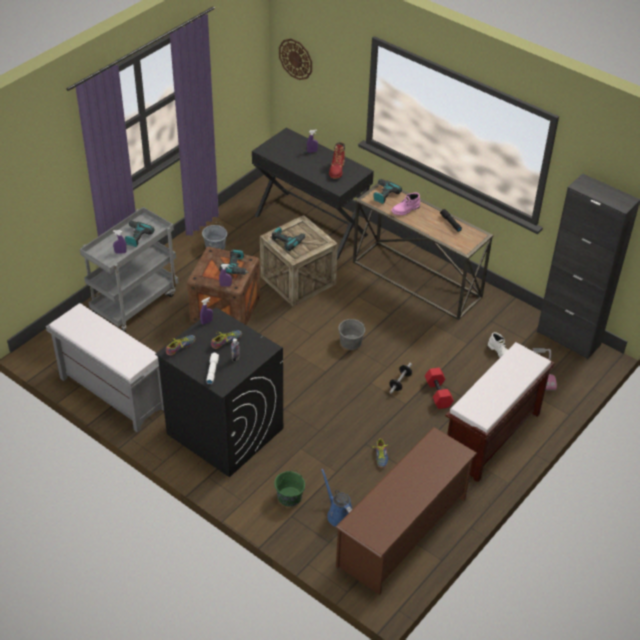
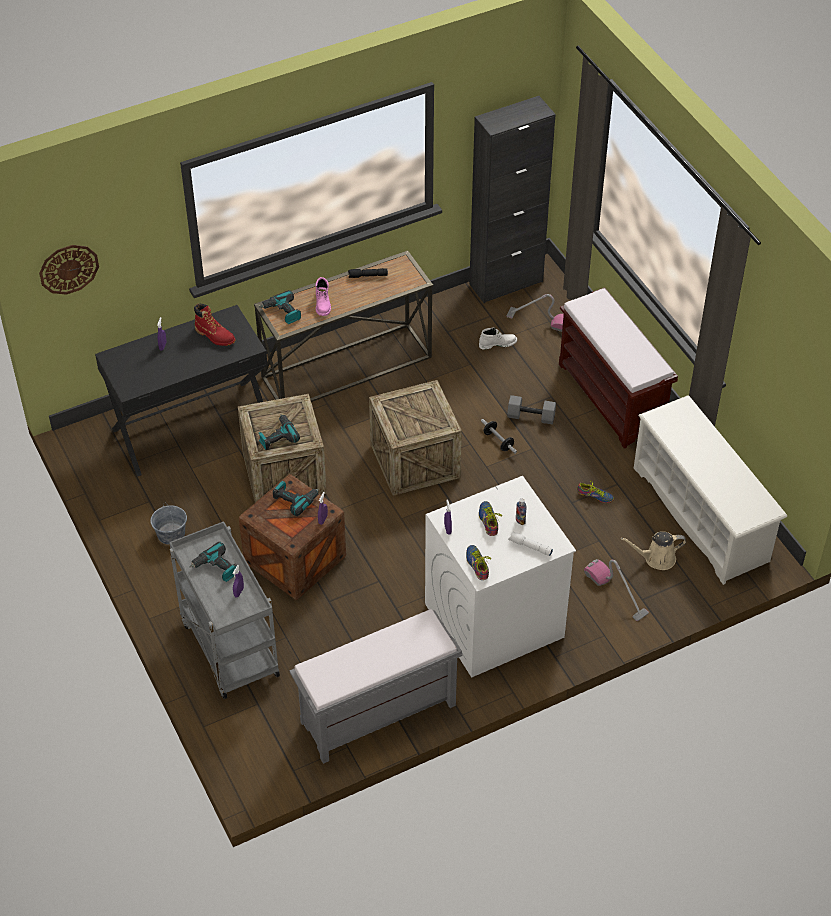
camera: 65 degrees left, 5 degrees up
black washing machine [155,307,283,477] -> white washing machine [425,476,576,678]
green bucket [274,470,305,507] -> vacuum cleaner [584,559,649,621]
blue watering can [321,469,352,527] -> beige watering can [621,531,686,570]
brown shoe rack [336,427,477,595] -> white shoe rack [634,395,787,585]
grey bucket [338,319,365,350] -> crate [369,380,462,496]
red dumbbell [425,368,454,409] -> grey dumbbell [507,395,556,425]

